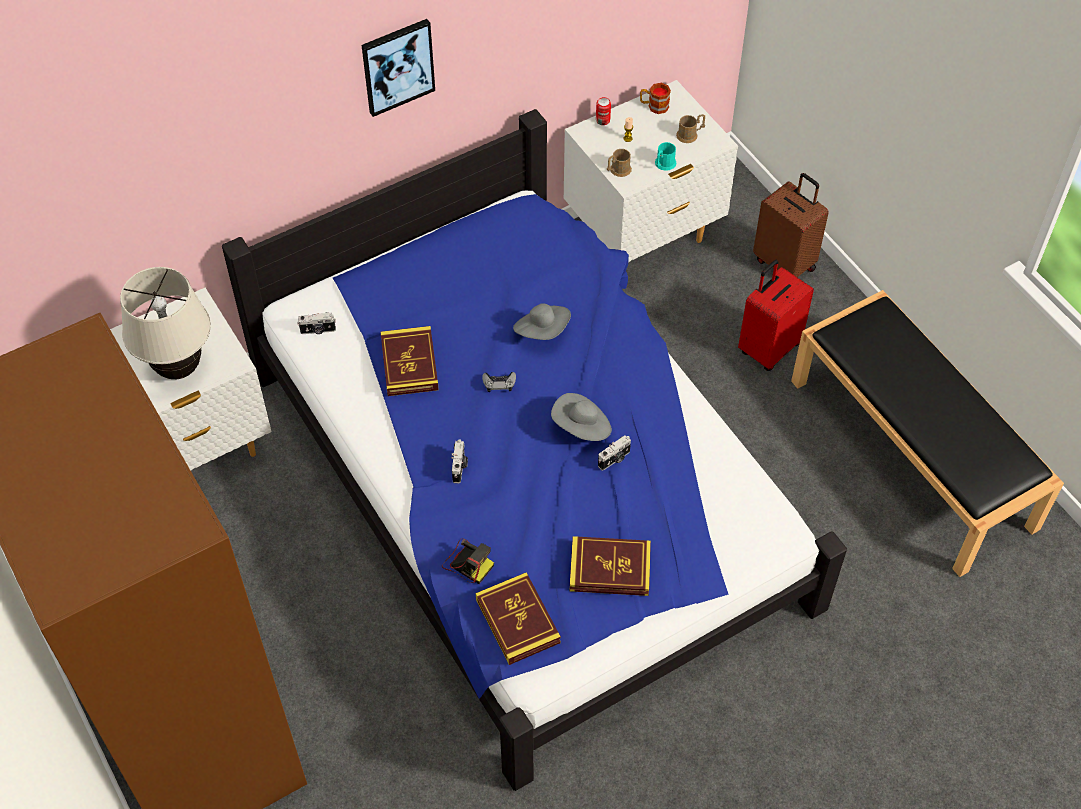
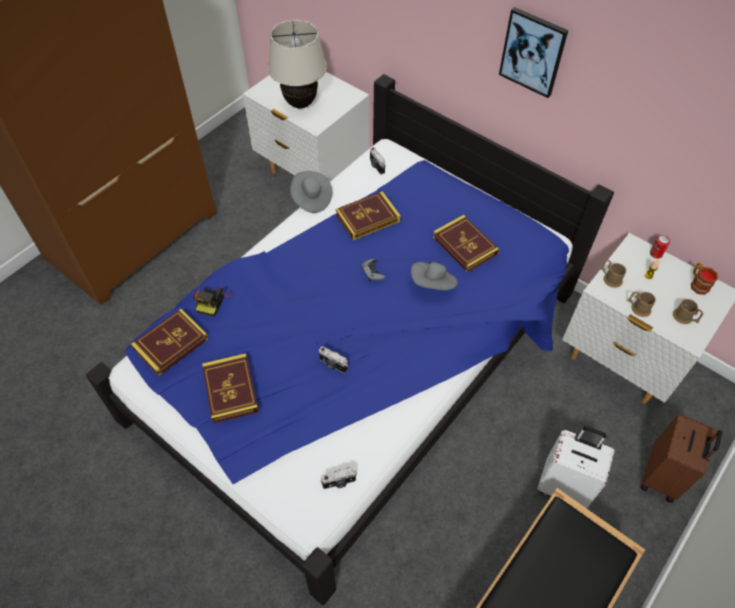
camera: 70 degrees right, 0 degrees up
camera [451,439,468,483] -> camera moved to [320,467,357,489]
grey hat [551,393,612,441] -> grey hat moved to [290,171,332,213]
turquoise mug [655,142,676,171] -> brown mug [628,291,656,317]
red suitcase [738,260,814,371] -> white suitcase [537,426,615,508]
none -> book [433,215,499,273]

